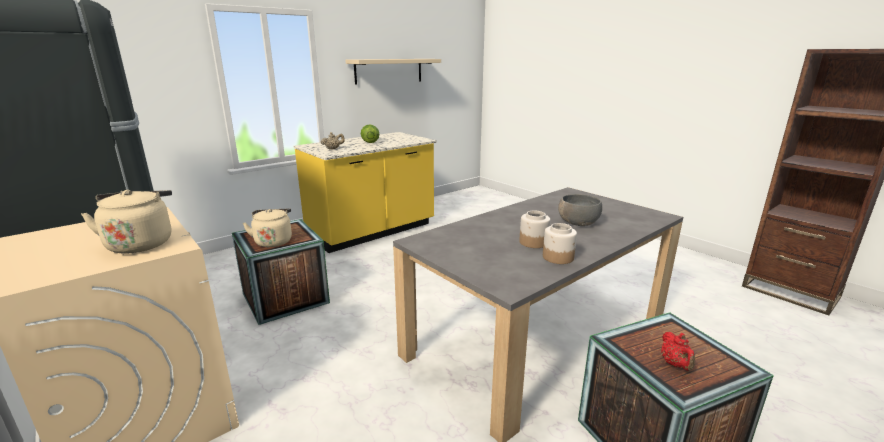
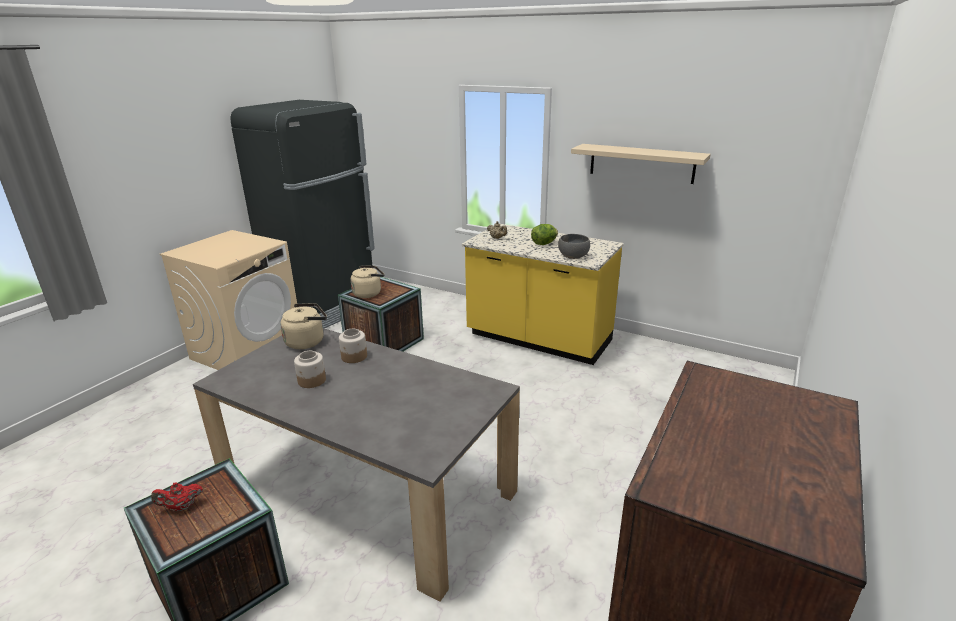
camera: 70 degrees right, 5 degrees up
beige kettle [81,190,172,254] -> beige kettle moved to [280,303,327,349]
jar [543,223,577,264] -> jar moved to [339,329,367,363]
grey bowl [558,194,602,226] -> grey bowl moved to [558,234,590,259]

